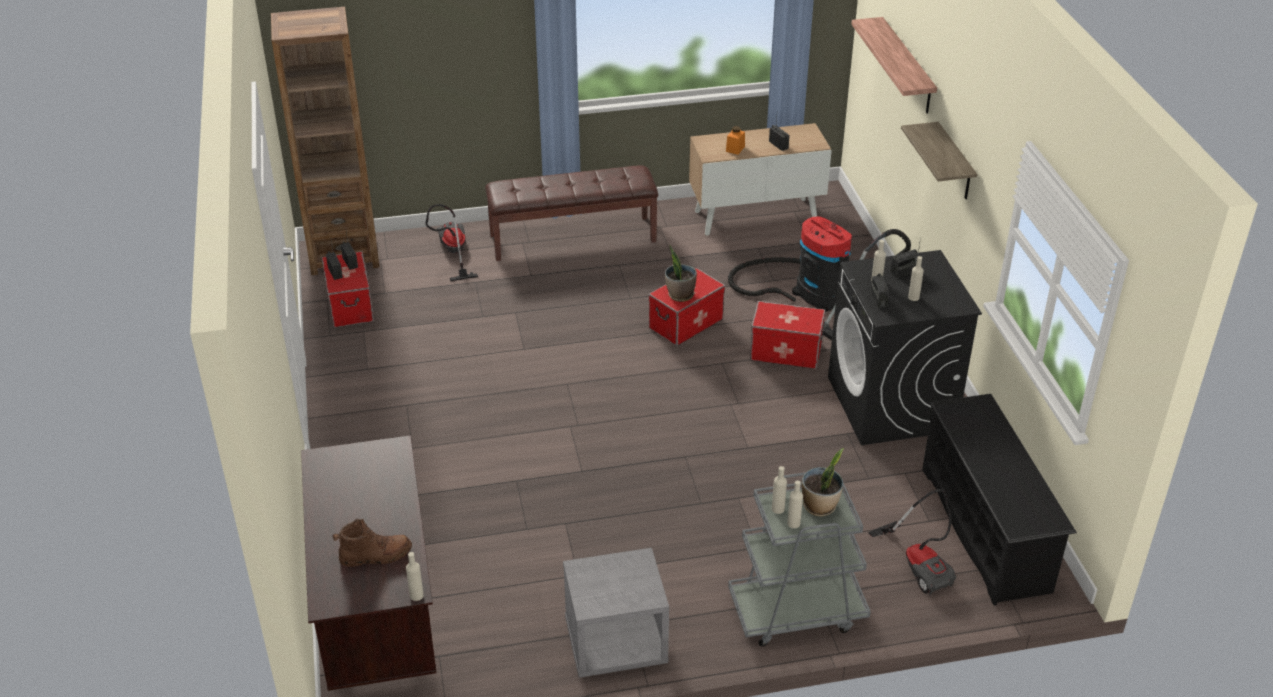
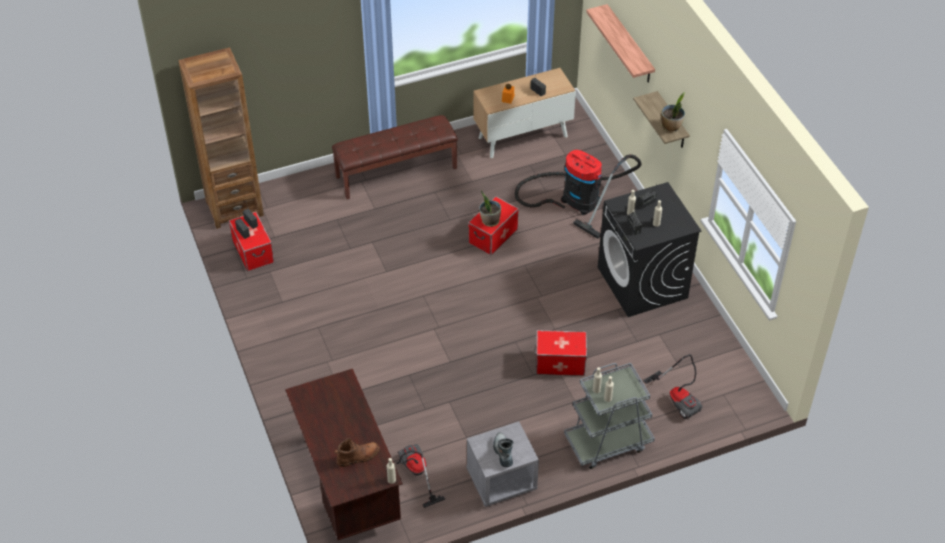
camera: 10 degrees left, 10 degrees up
vacuum cleaner [425,204,478,281] -> vacuum cleaner moved to [396,444,445,508]
storage box [750,301,825,369] -> storage box moved to [535,330,587,376]
potted plant [802,448,844,516] -> potted plant moved to [661,92,685,133]
black shoe rack [922,394,1077,606] -> none
none -> boot [493,433,514,467]

